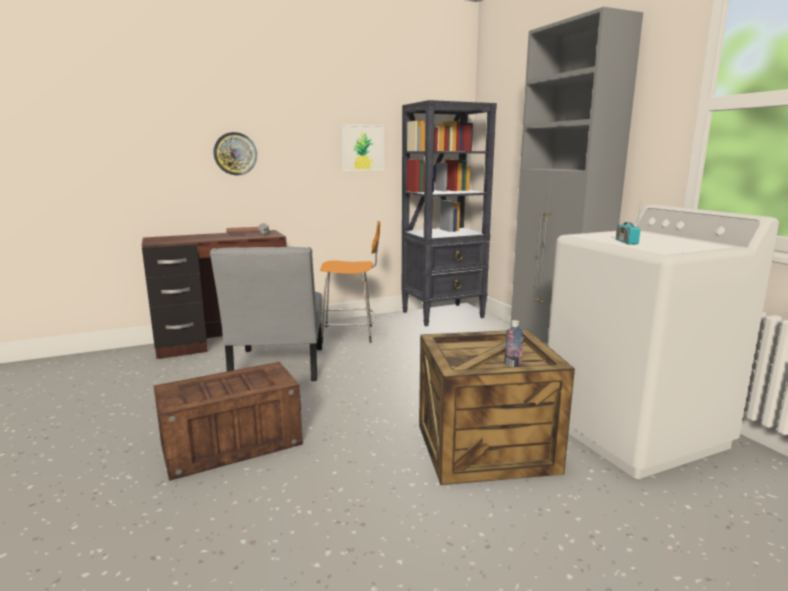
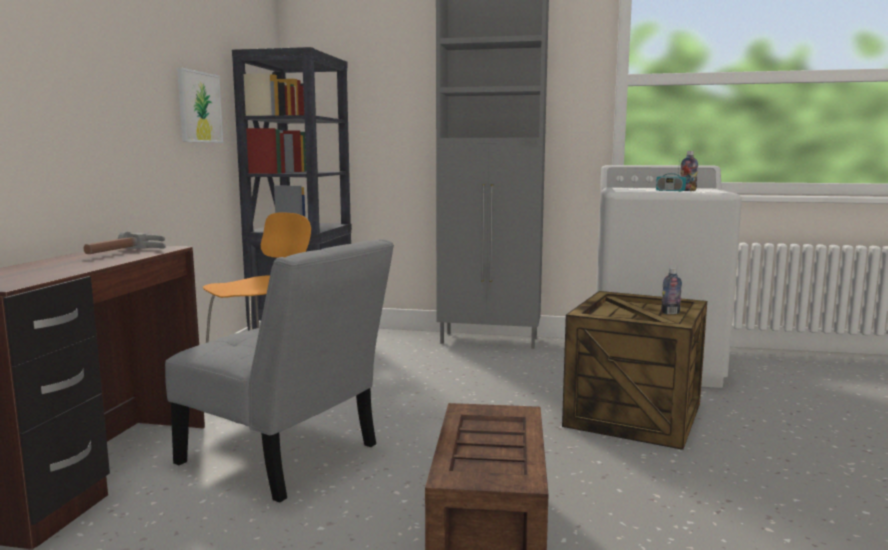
camera: 55 degrees left, 5 degrees down
wall clock [214,132,257,175] -> none
none -> bottle [680,151,698,191]

